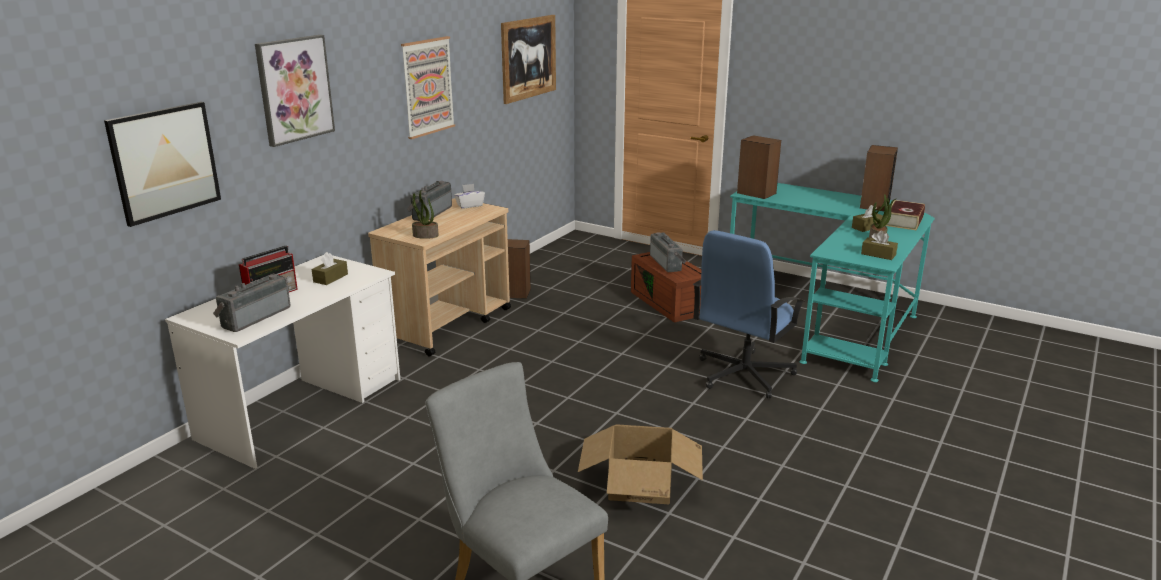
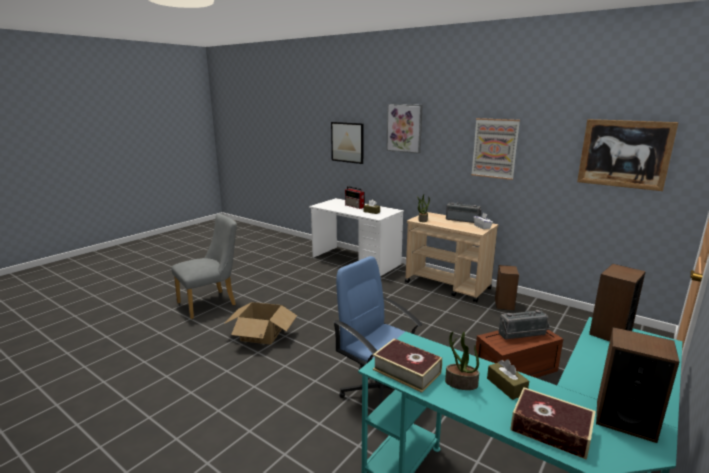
camera: 95 degrees right, 5 degrees down
radio [213,274,291,332] -> none
brown tissue box [861,230,898,260] -> book [373,339,442,393]

